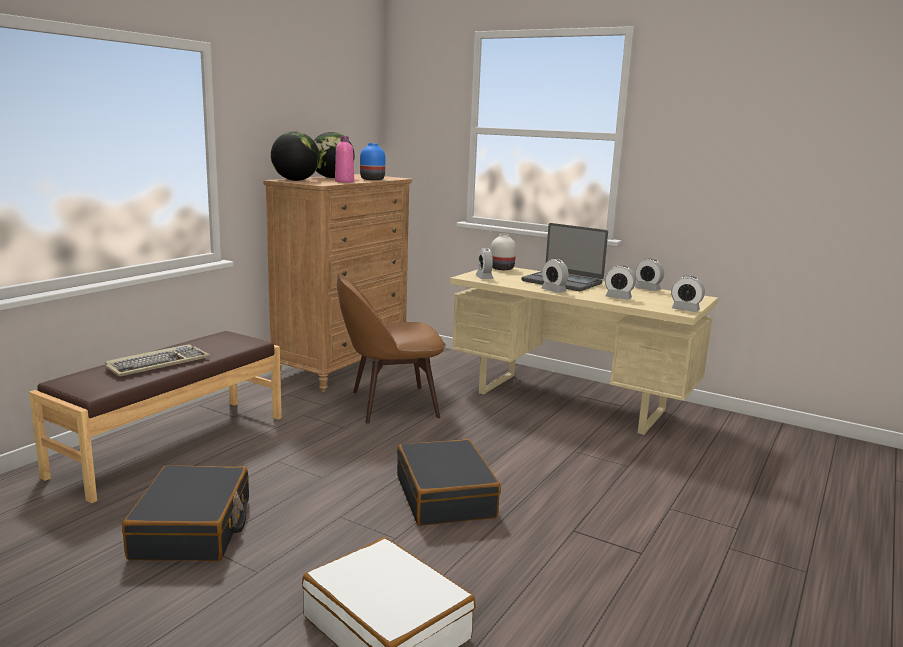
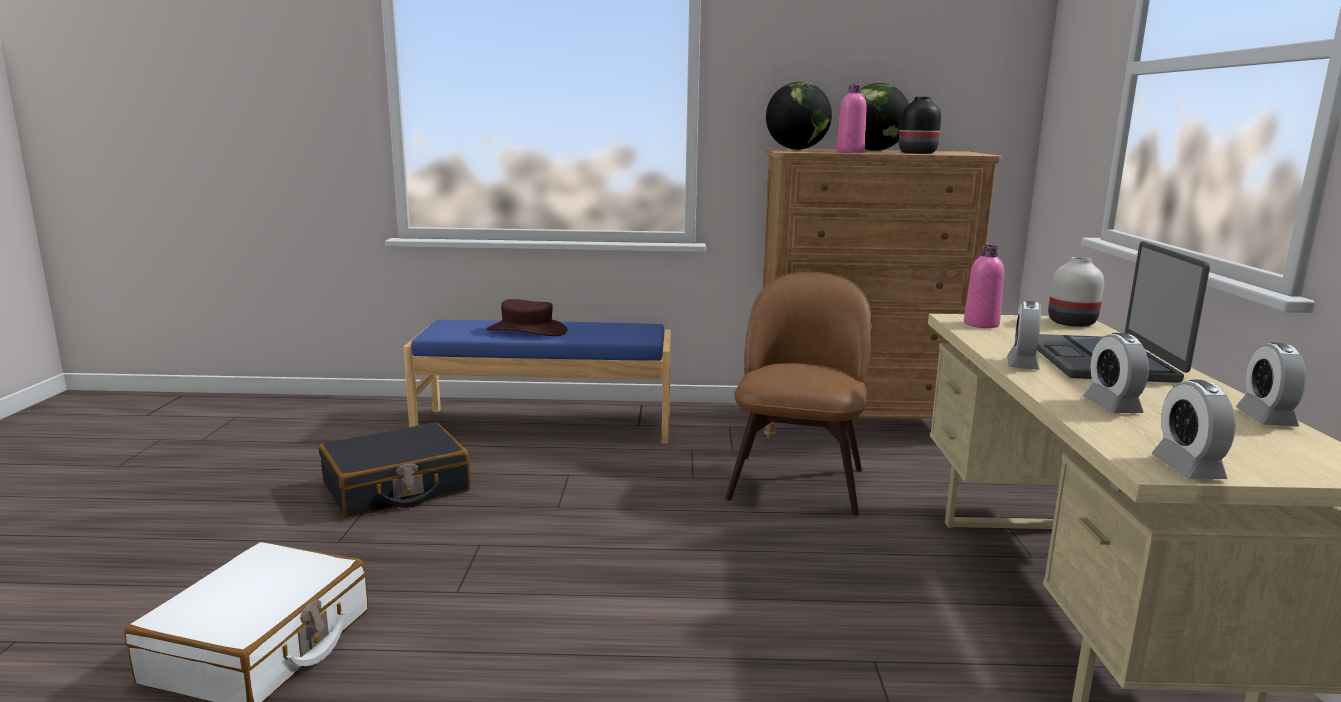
camera: 60 degrees right, 0 degrees up
brown bench [29,331,282,503] -> blue bench [403,320,671,444]
keyboard [105,344,210,377] -> brown hat [487,299,567,336]
brown chair [337,273,446,424] -> brown chair turned 60 degrees clockwise [725,272,872,516]
blue vase [360,143,385,180] -> black vase [899,97,941,154]
black suitcase [397,439,501,526] -> none
alarm clock [476,248,494,279] -> pink bottle [964,245,1004,328]

